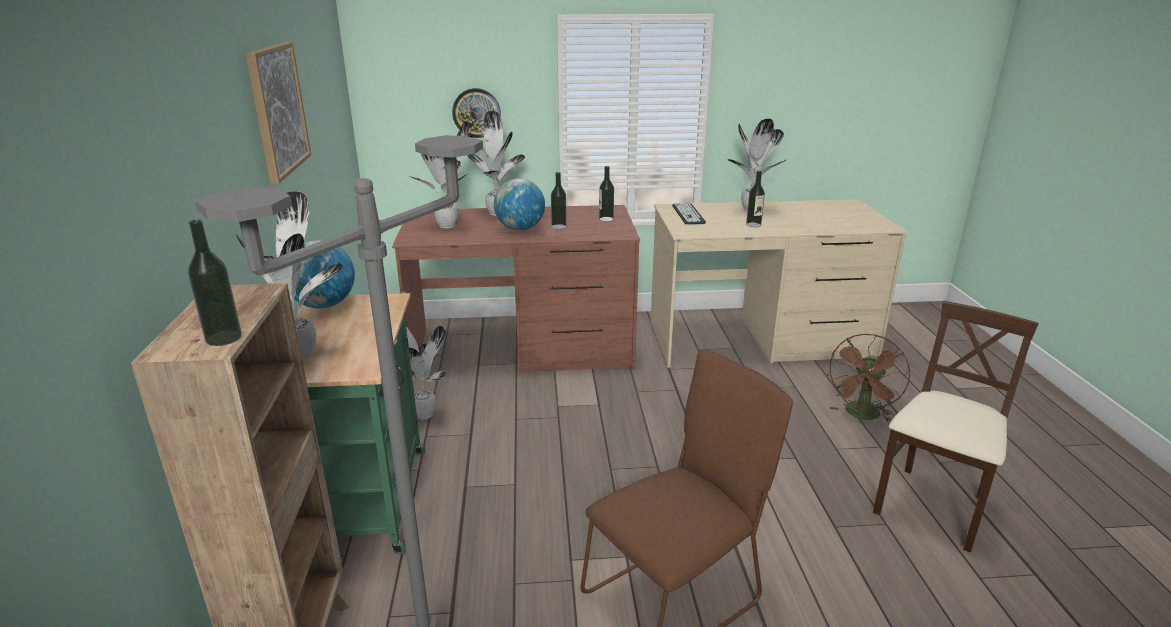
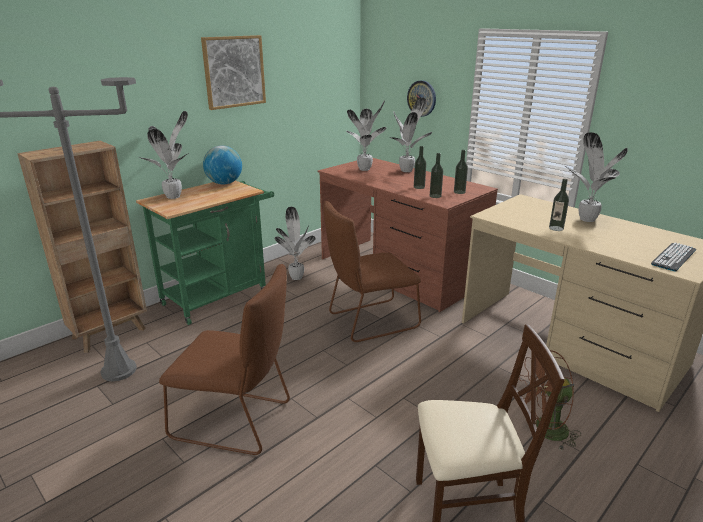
camera: 50 degrees right, 0 degrees up
bottle [188,219,242,346] -> bottle moved to [430,153,443,198]
globe [494,178,545,230] -> none
keyboard [672,203,706,225] -> keyboard moved to [651,242,696,272]
none -> brown chair [323,201,421,342]

